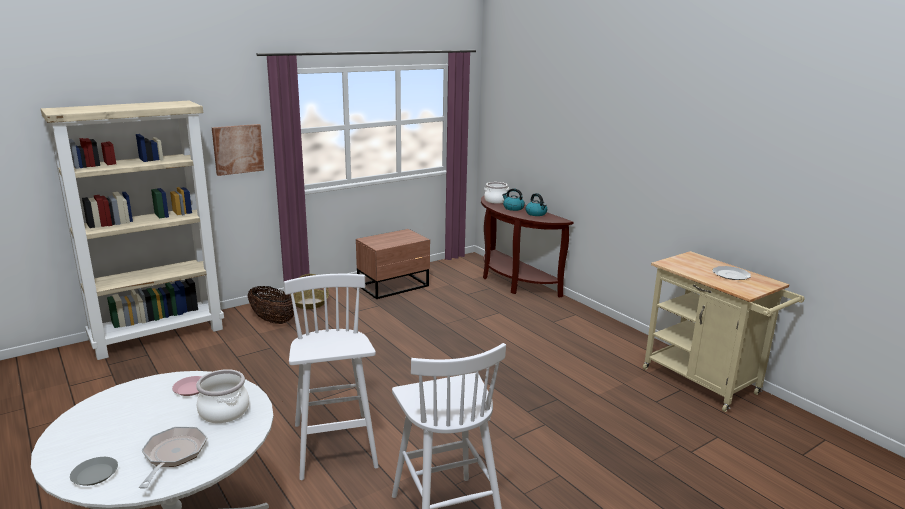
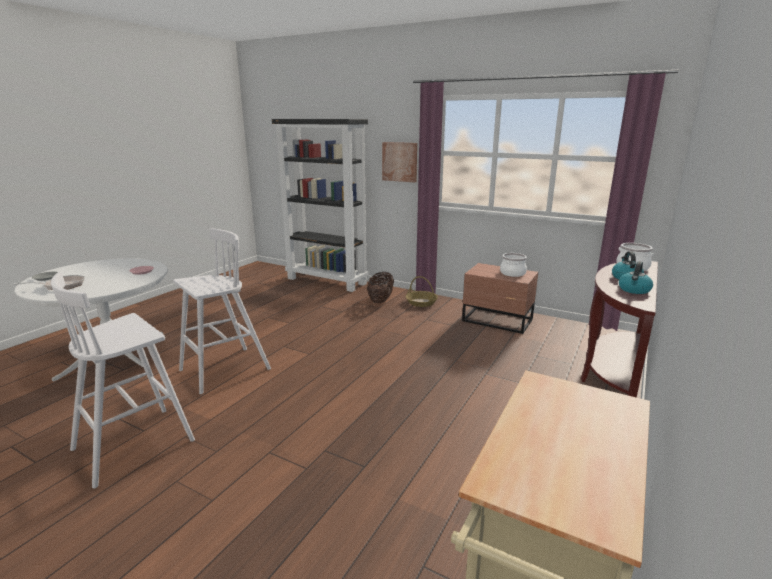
camera: 65 degrees right, 0 degrees up
beige bookcase [41,101,224,360] -> black bookcase [272,119,368,292]
cooking pot [196,369,249,423] -> cooking pot moved to [500,253,527,277]
plate [713,266,751,280] -> none

